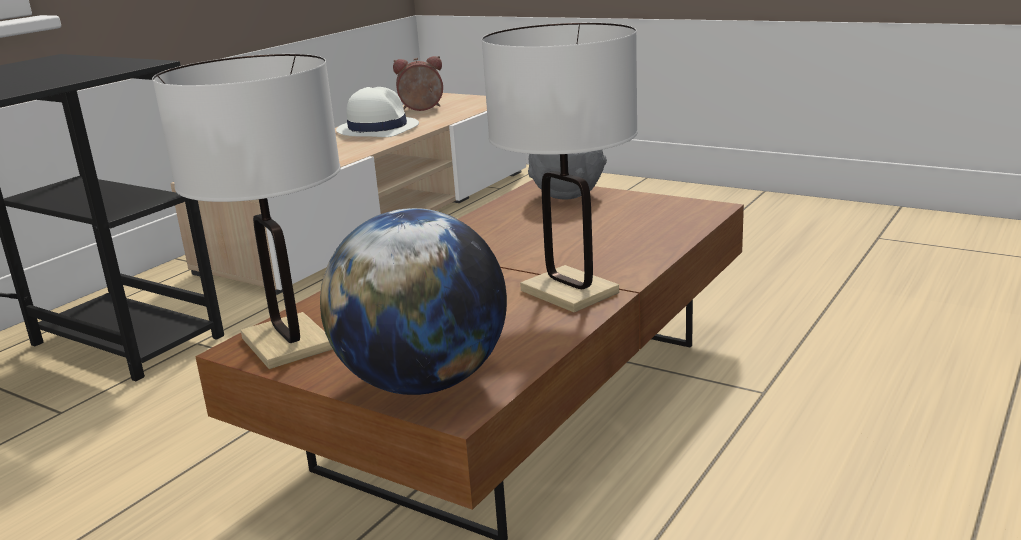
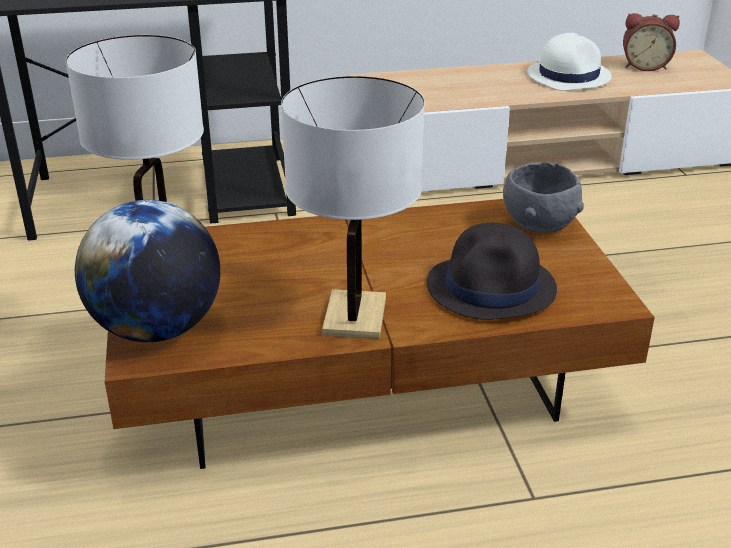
camera: 45 degrees right, 10 degrees up
alarm clock [393,56,443,111] -> alarm clock turned 150 degrees clockwise [623,13,680,71]
none -> black hat [427,223,557,320]

